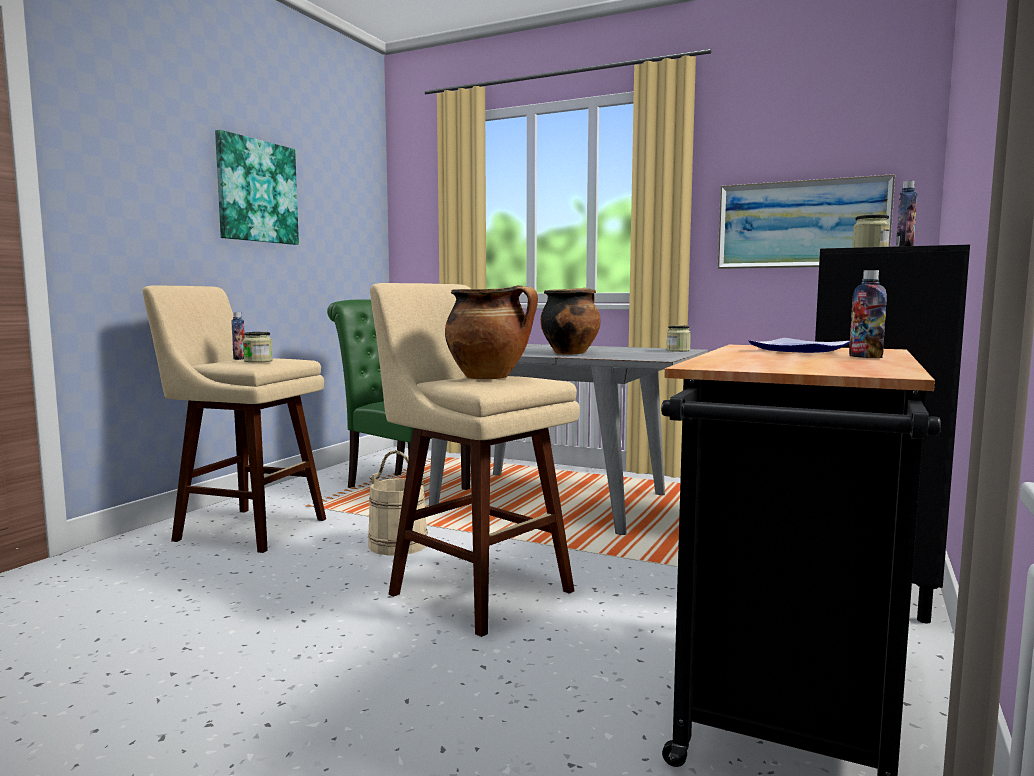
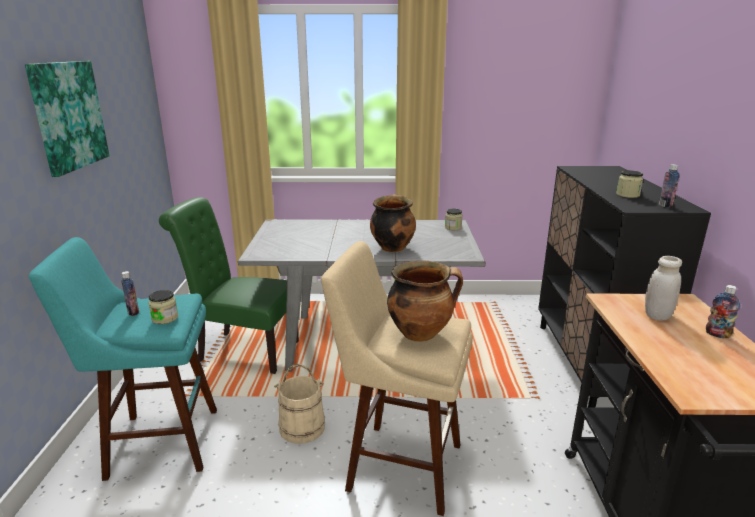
camera: 25 degrees left, 15 degrees up
beige stool [142,285,326,553] -> turquoise stool [29,237,217,481]
picture [718,174,895,269] -> none
plate [748,338,850,353] -> white jar [645,256,682,320]

